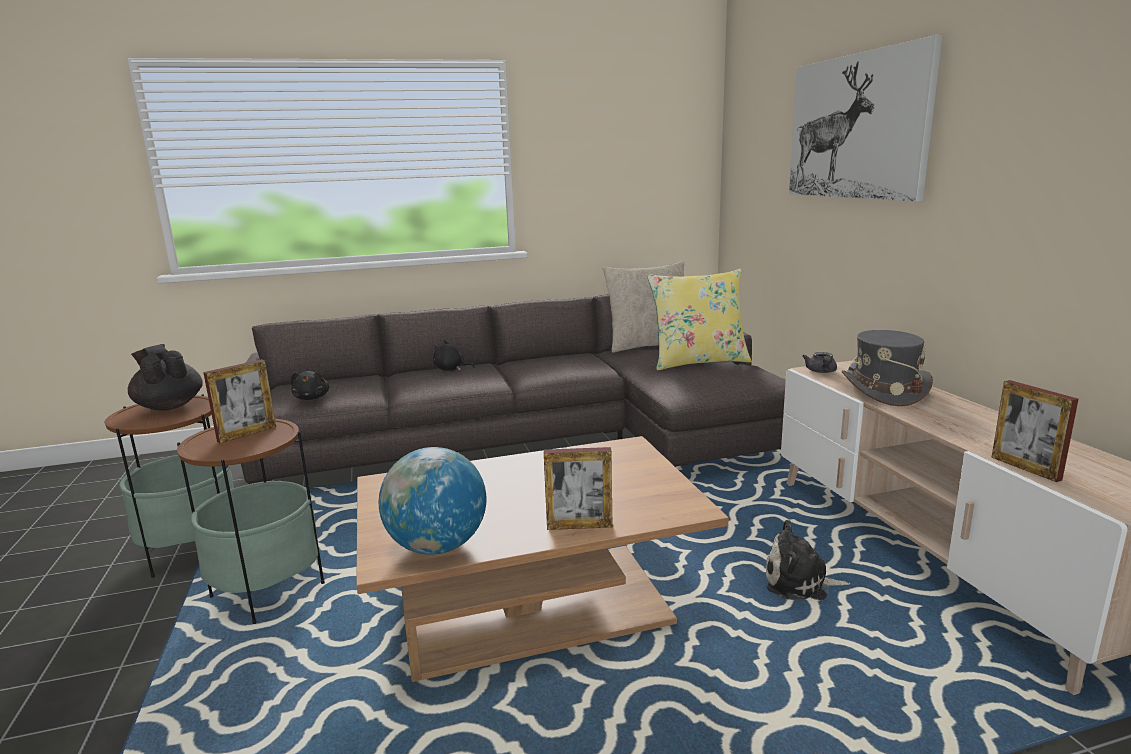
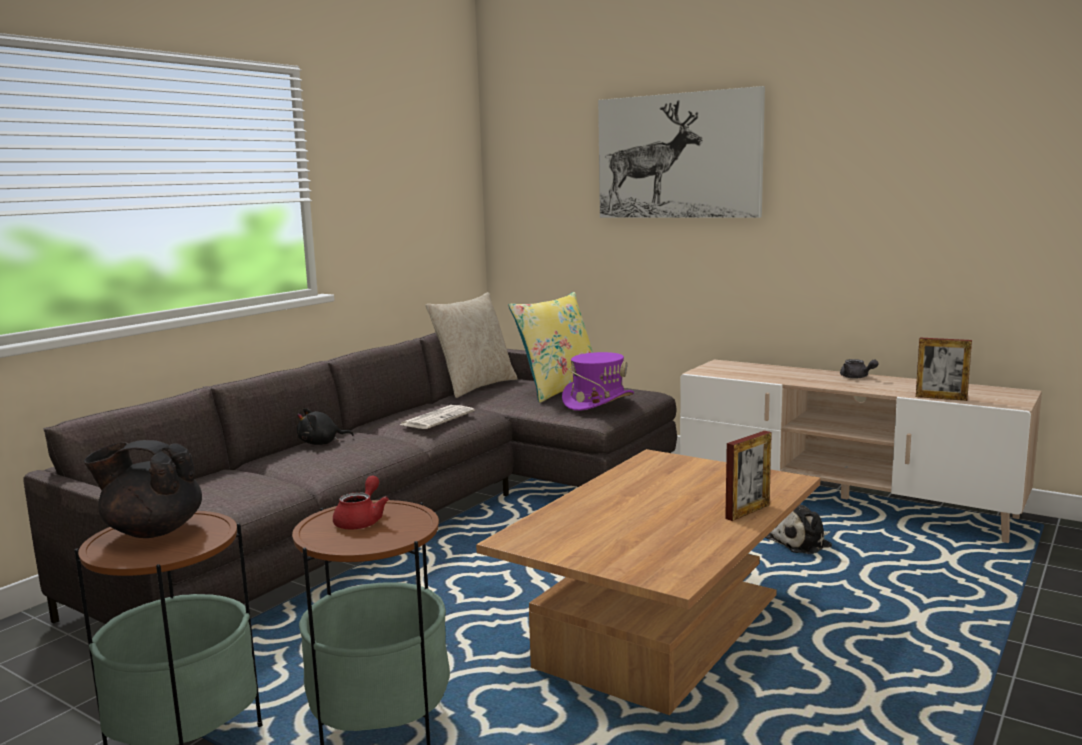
camera: 40 degrees left, 5 degrees down
picture frame [203,359,276,443] -> red teapot [333,475,389,530]
black plush toy [291,371,329,400] -> none
globe [379,447,486,555] -> none
grey teapot [802,352,837,373] -> grey teapot moved to [840,359,879,379]
grey hat [842,330,933,406] -> none
none -> newspaper [400,405,475,429]
none -> purple hat [562,352,634,411]

